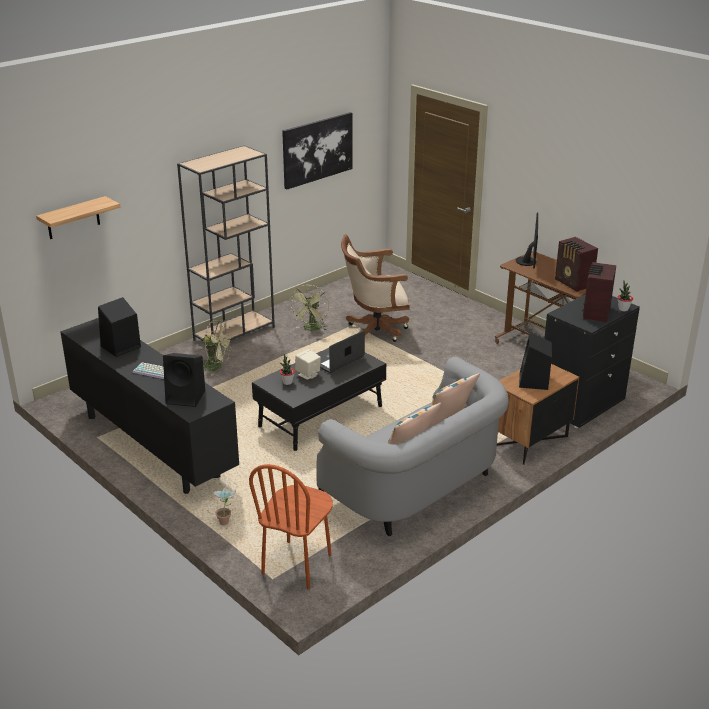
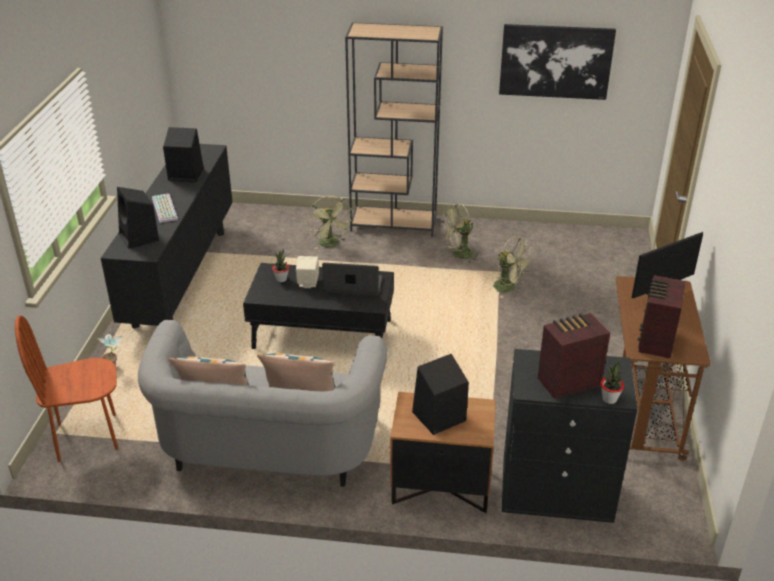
camera: 50 degrees right, 5 degrees up
shelf [36,196,120,239] -> none
office chair [341,234,410,342] -> green fan [493,236,533,298]

